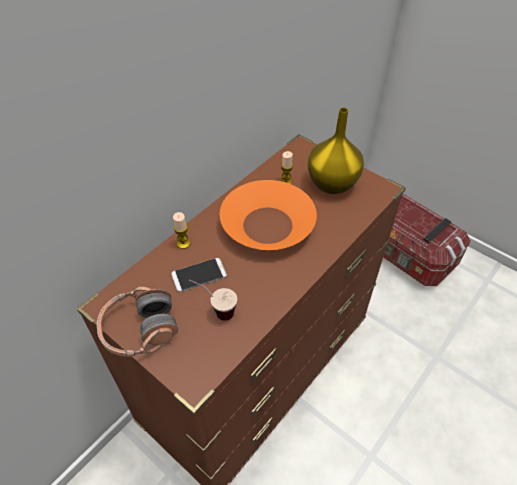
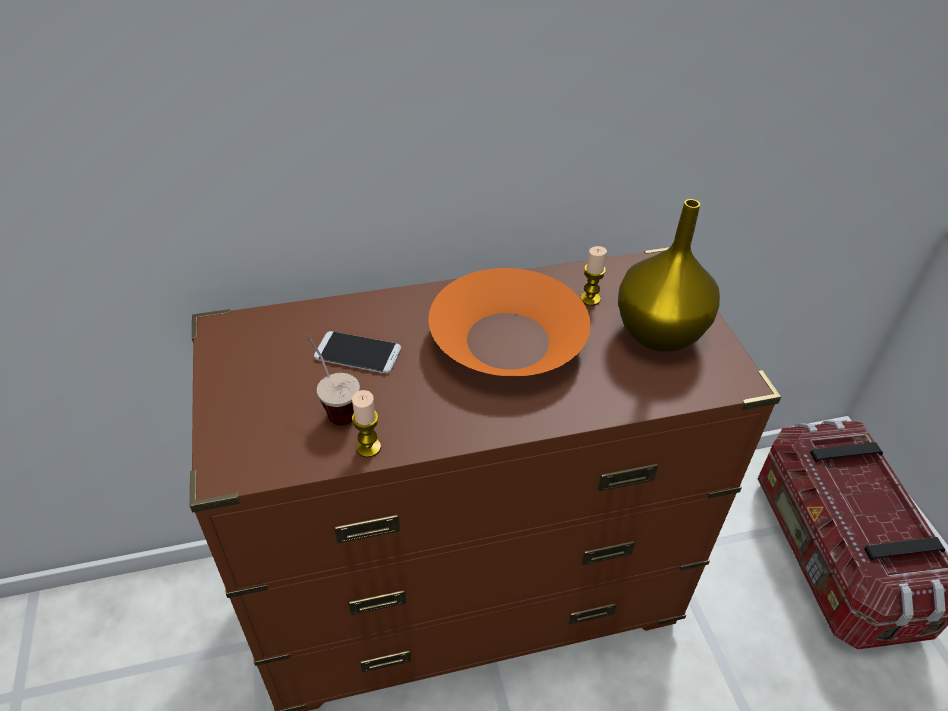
camera: 35 degrees right, 5 degrees down
headphones [97,287,178,357] -> none
candle [173,212,190,249] -> candle moved to [352,390,381,458]

